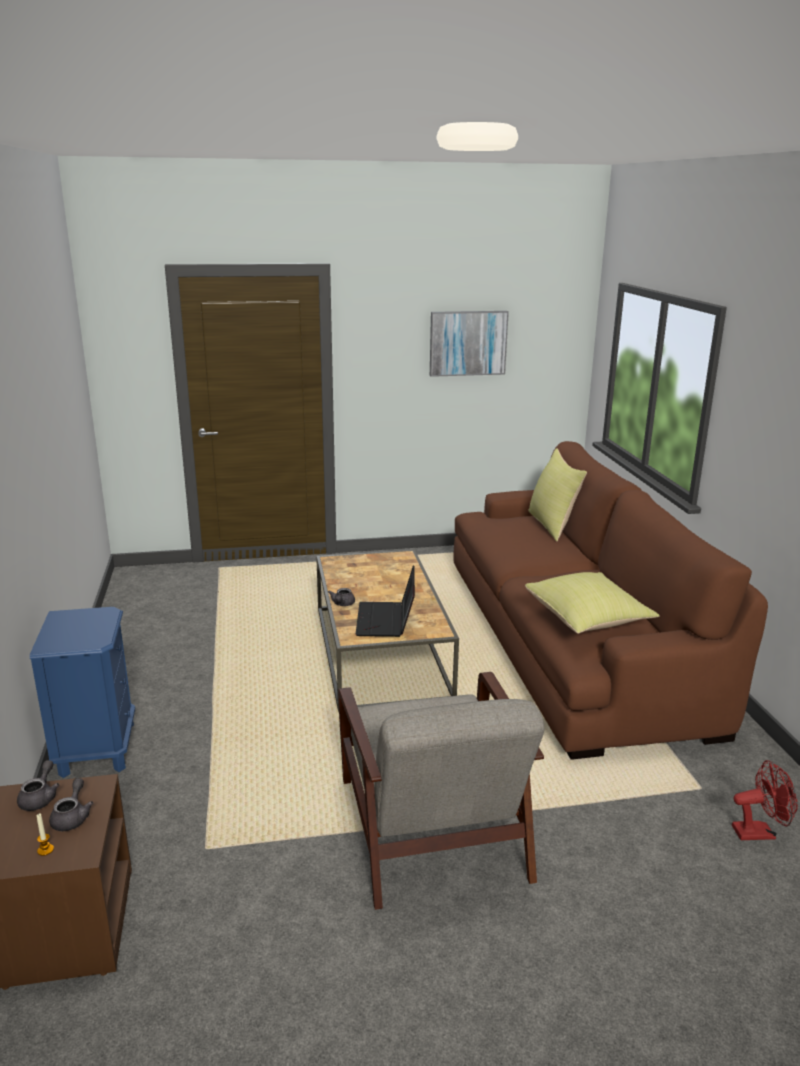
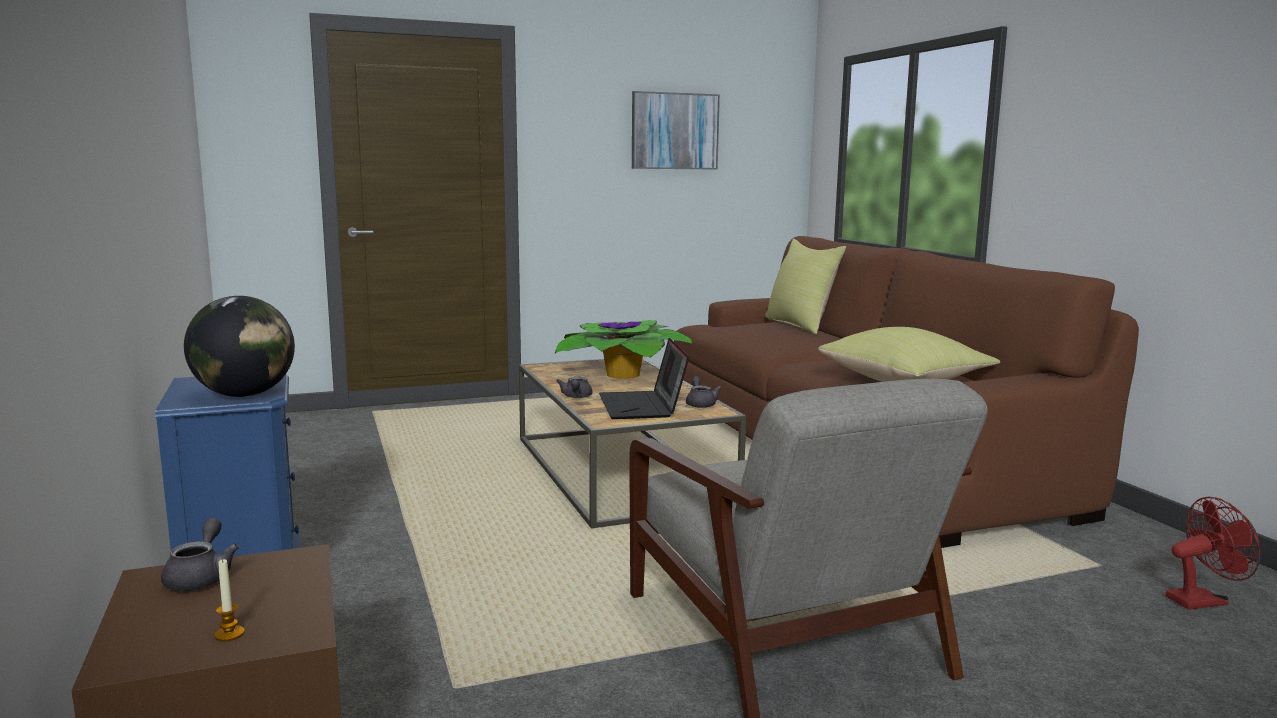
camera: 10 degrees left, 10 degrees down
grey teapot [49,778,93,831] -> grey teapot moved to [686,376,722,408]
none -> globe [184,296,295,397]
none -> potted plant [555,320,693,379]

